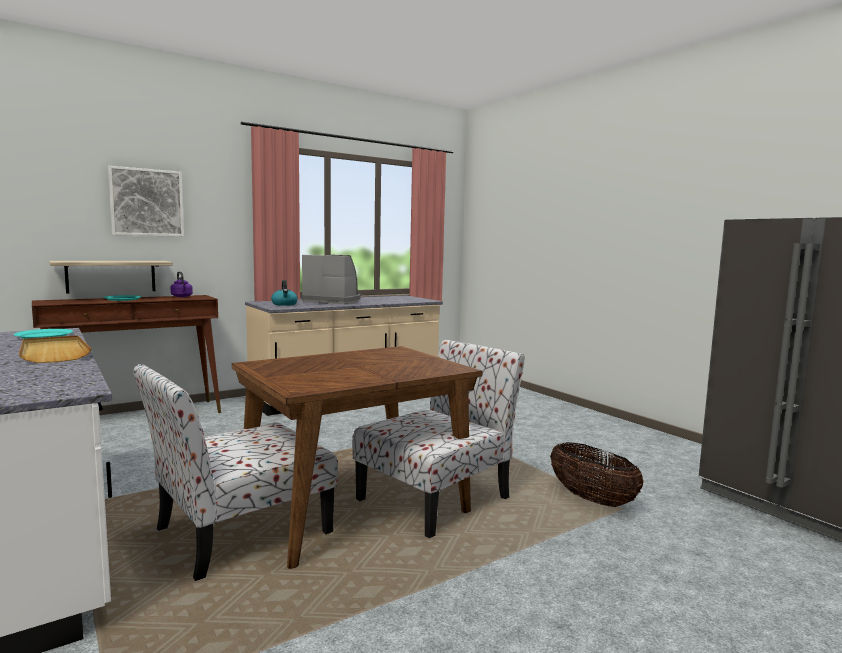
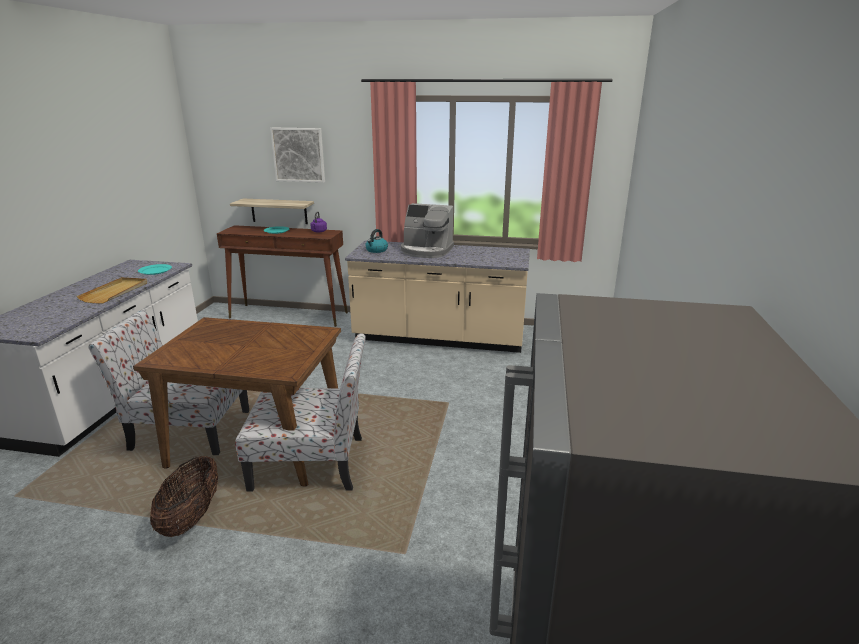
camera: 45 degrees right, 15 degrees up
coffee machine [301,255,361,304] -> coffee machine turned 135 degrees clockwise [401,203,454,258]
basket [550,442,644,507] -> basket moved to [150,456,218,537]

